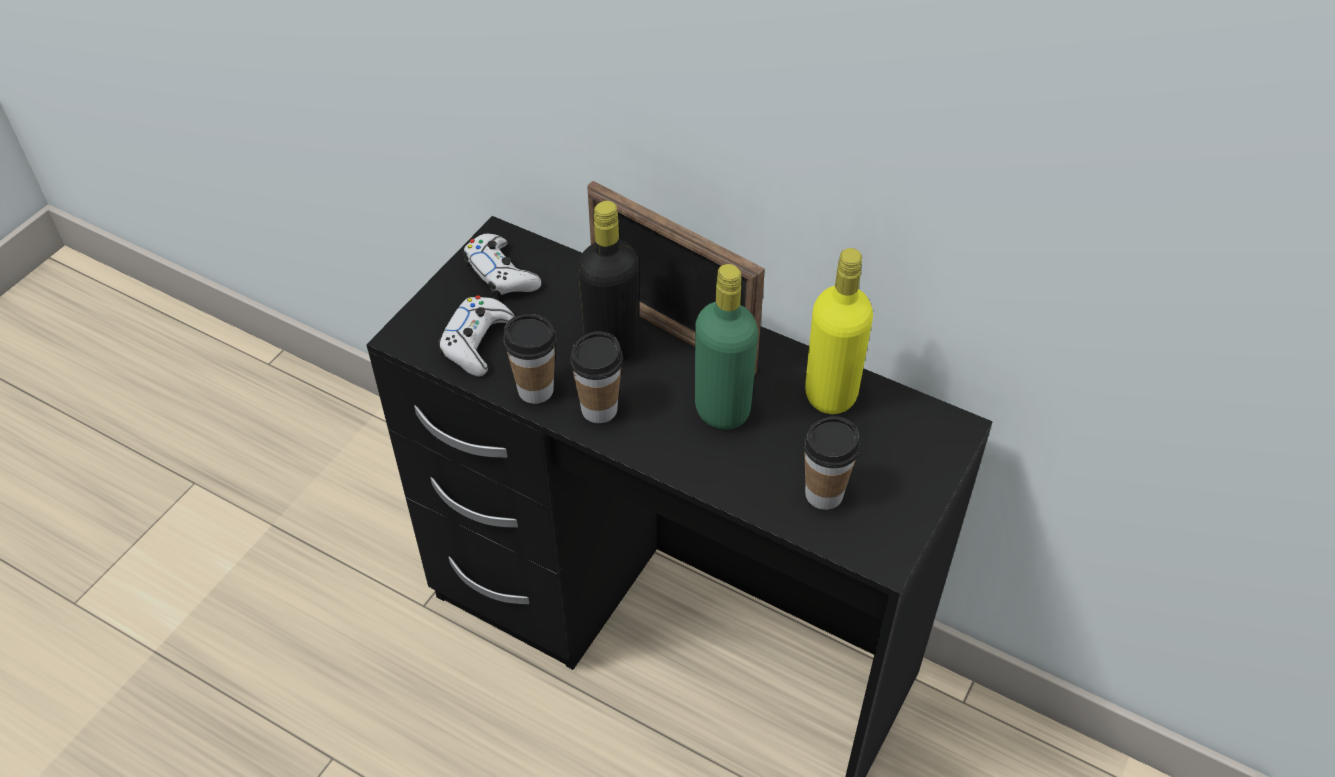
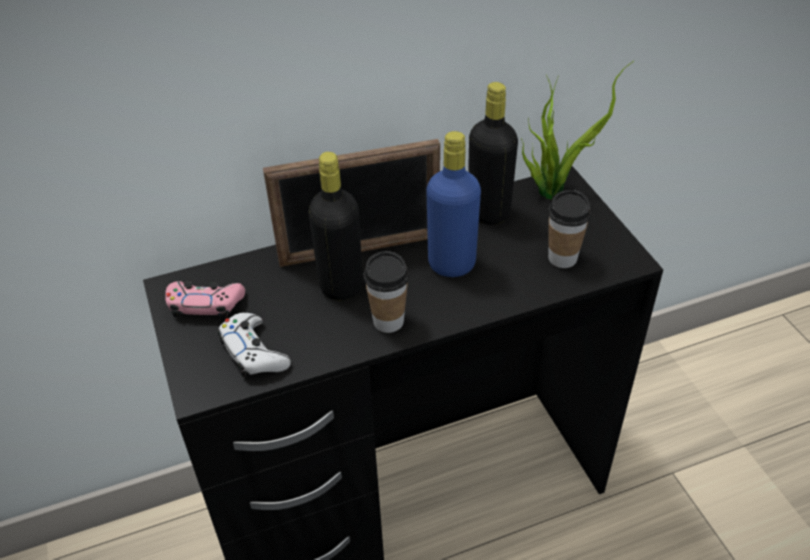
camera: 50 degrees left, 5 degrees down
white game controller [463,234,541,298] -> pink game controller [165,281,245,319]
cup [503,314,556,404] -> none
green bottle [695,264,758,430] -> blue bottle [426,131,481,277]
yellow bottle [805,248,873,414] -> black bottle [468,82,518,225]
none -> potted plant [521,61,634,199]

